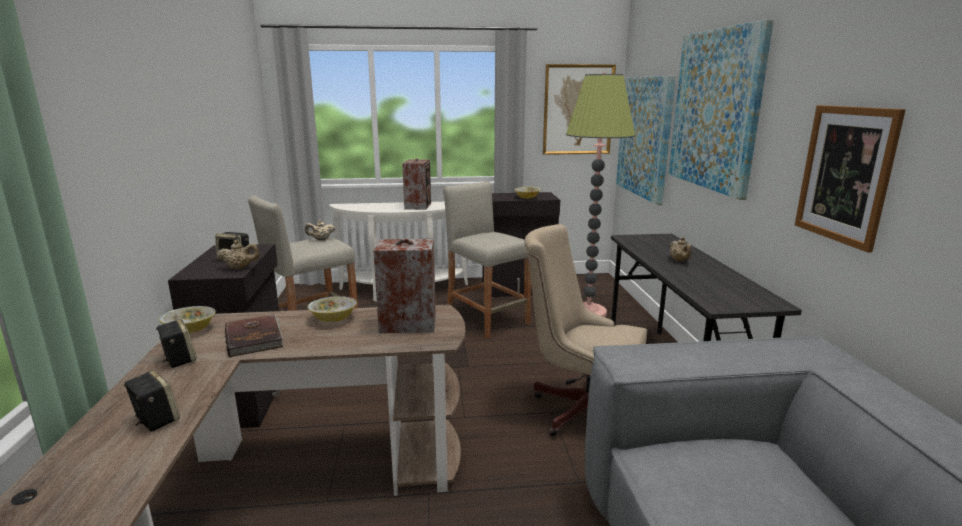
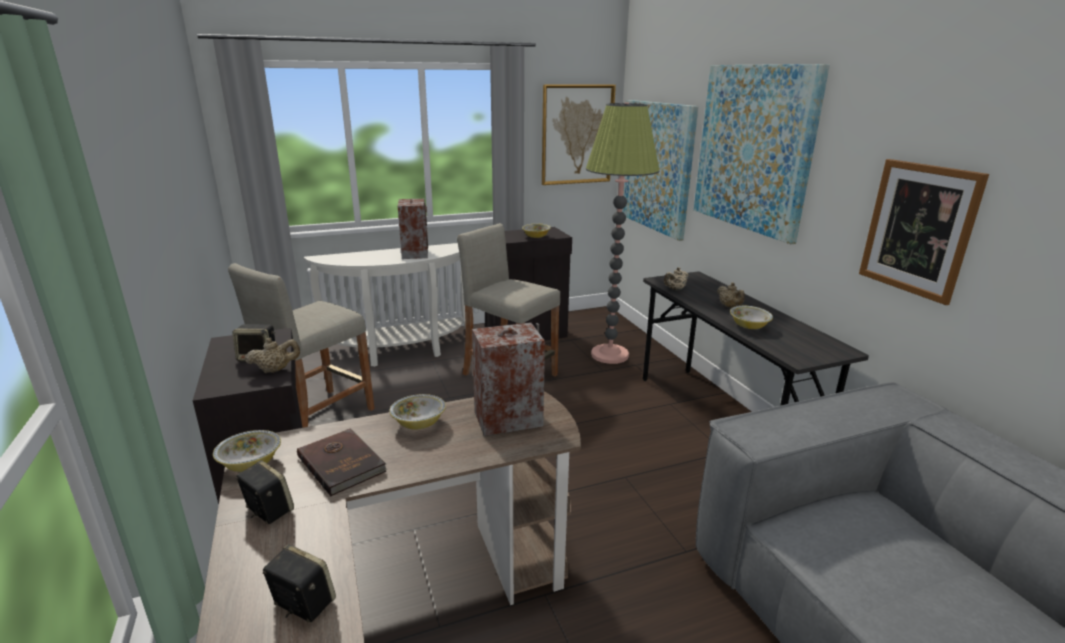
camera: 15 degrees left, 5 degrees up
beige teapot [305,220,335,240] -> beige teapot moved to [664,267,689,290]
beige office chair [524,224,647,436] -> none
none -> bowl [730,306,773,329]

